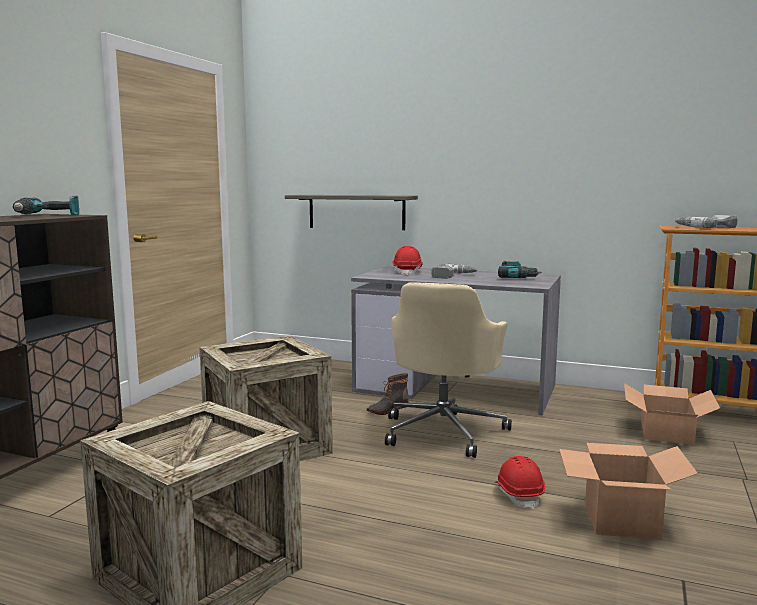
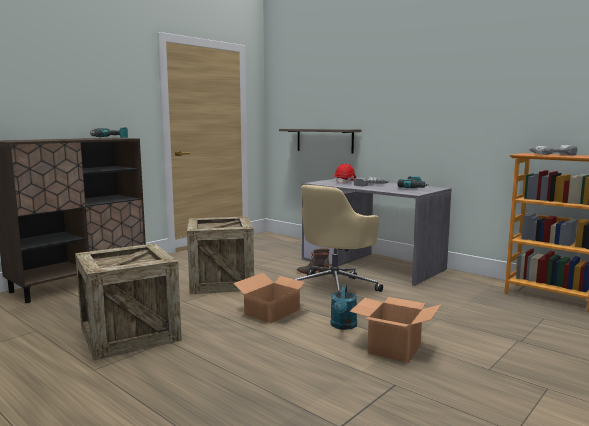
camera: 20 degrees right, 0 degrees up
red hard hat [495,456,546,510] -> turquoise watering can [331,284,357,330]
cardboard box [624,383,720,445] -> cardboard box moved to [233,273,311,323]

